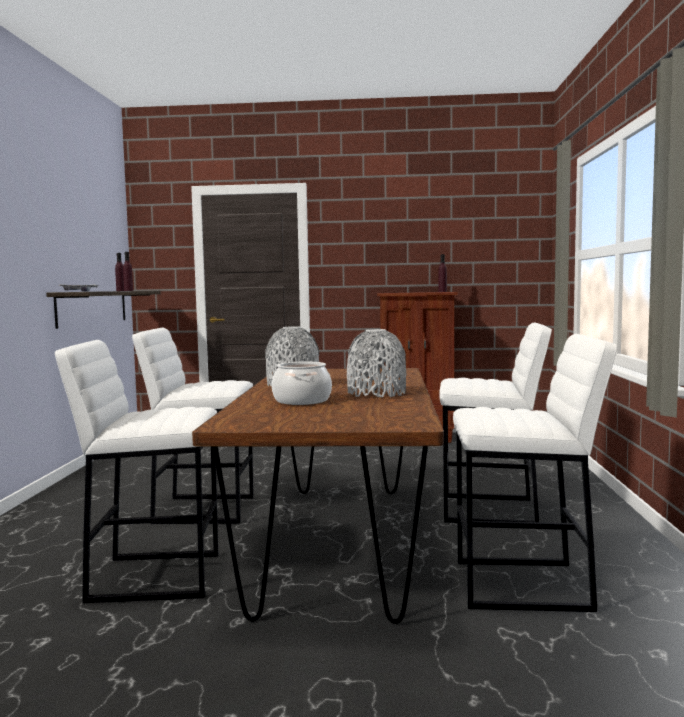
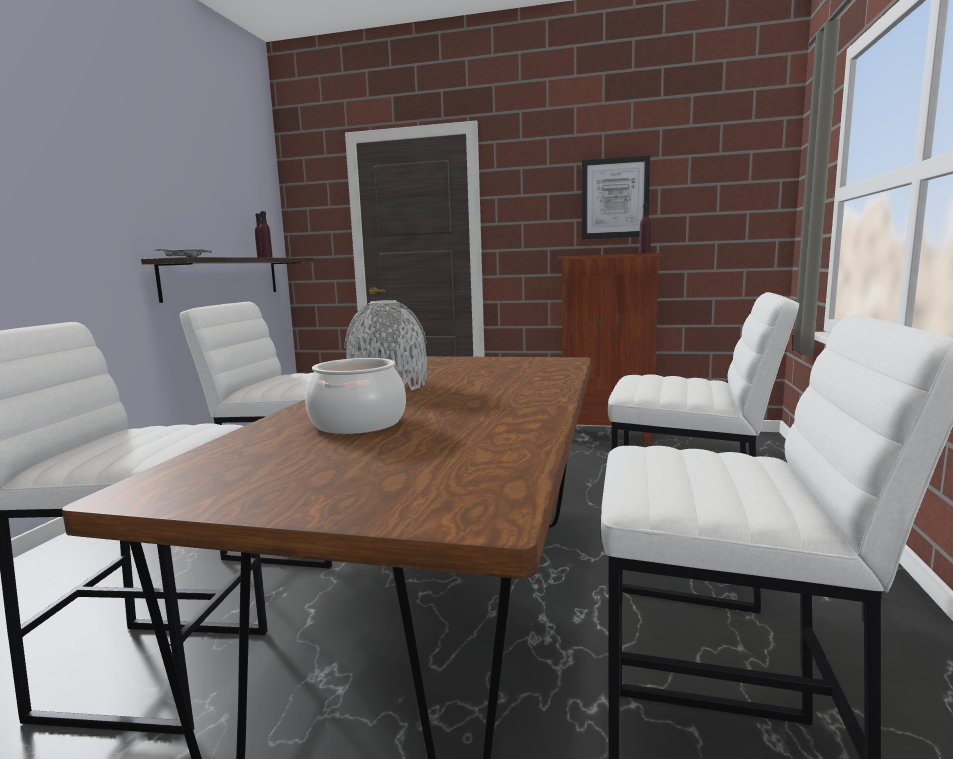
camera: 10 degrees right, 5 degrees up
grey vase [347,329,406,397] -> none
none -> picture [582,155,650,239]

